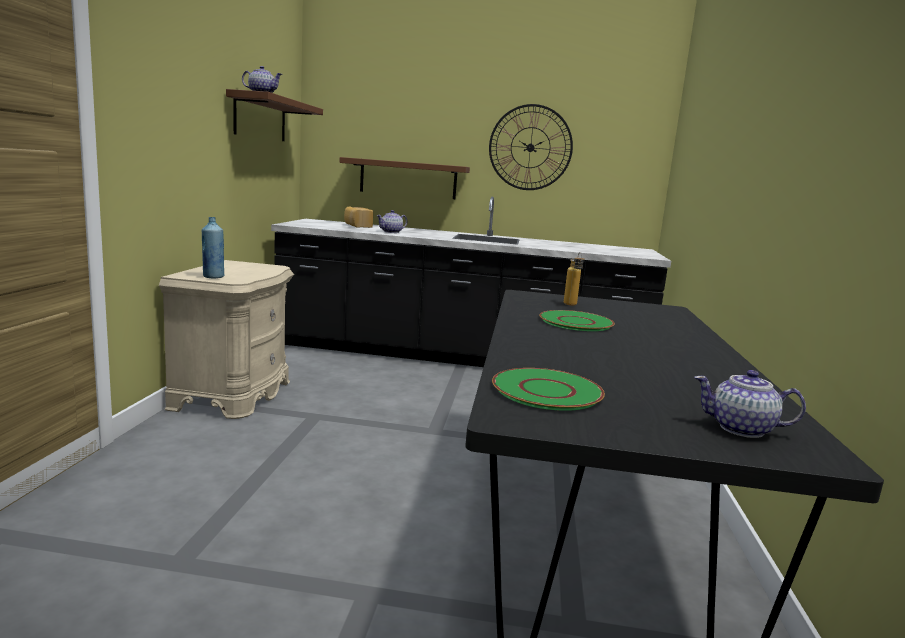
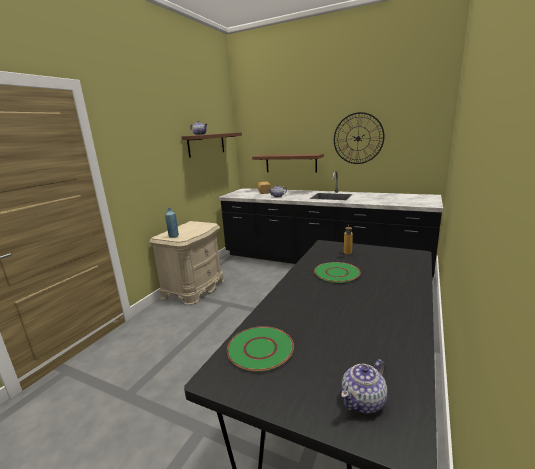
camera: 20 degrees right, 5 degrees up
teapot [694,370,806,438] -> teapot turned 75 degrees counterclockwise [341,359,387,413]

